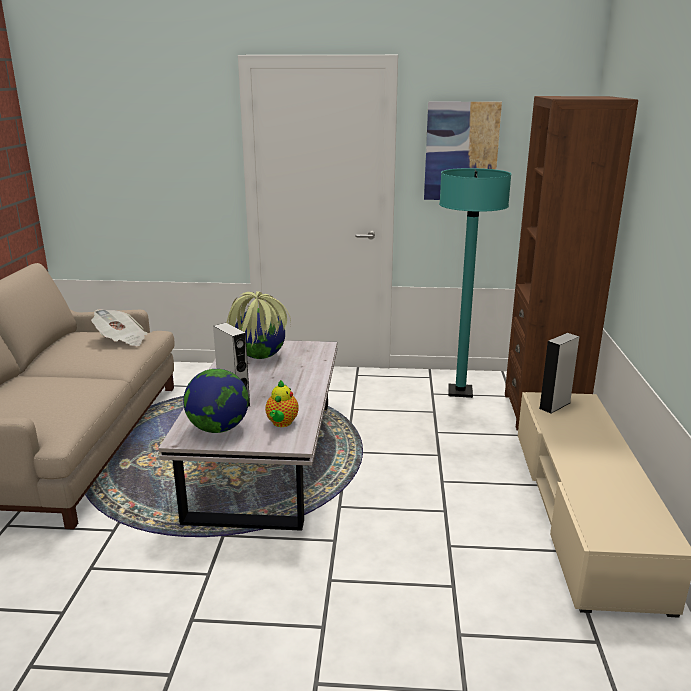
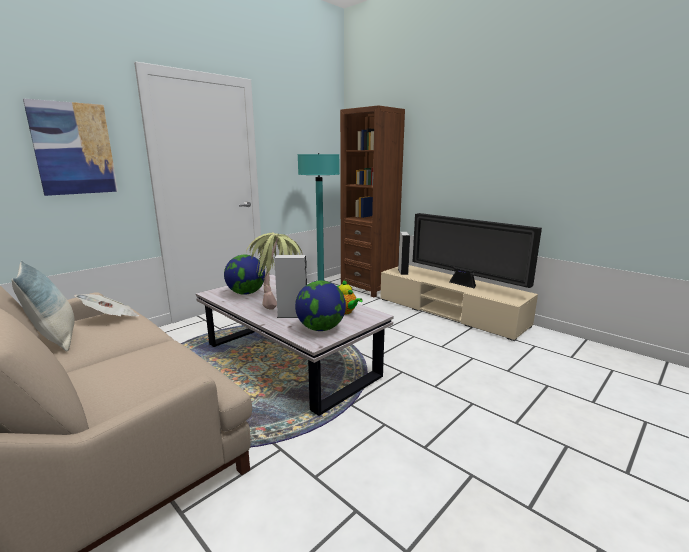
camera: 50 degrees left, 5 degrees down
picture [424,102,502,200] -> picture moved to [23,98,118,196]
none -> pillow [11,261,75,351]
none -> television [413,213,542,288]

